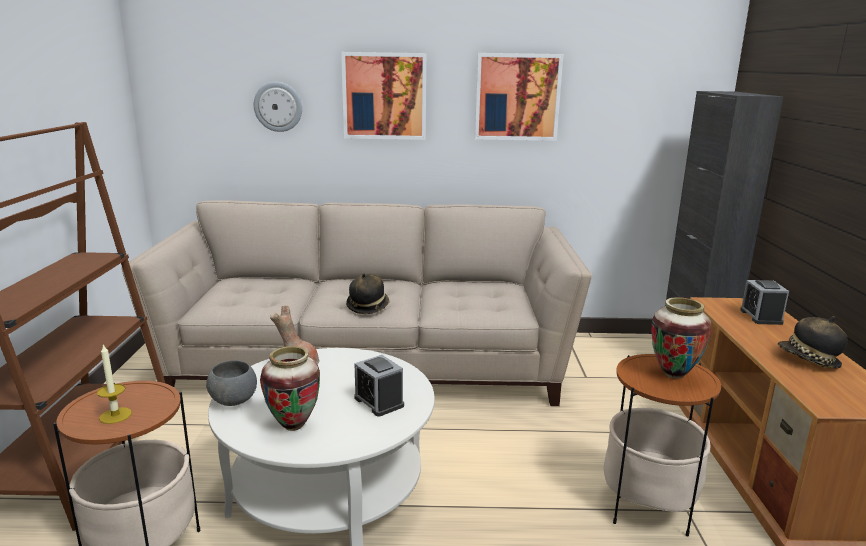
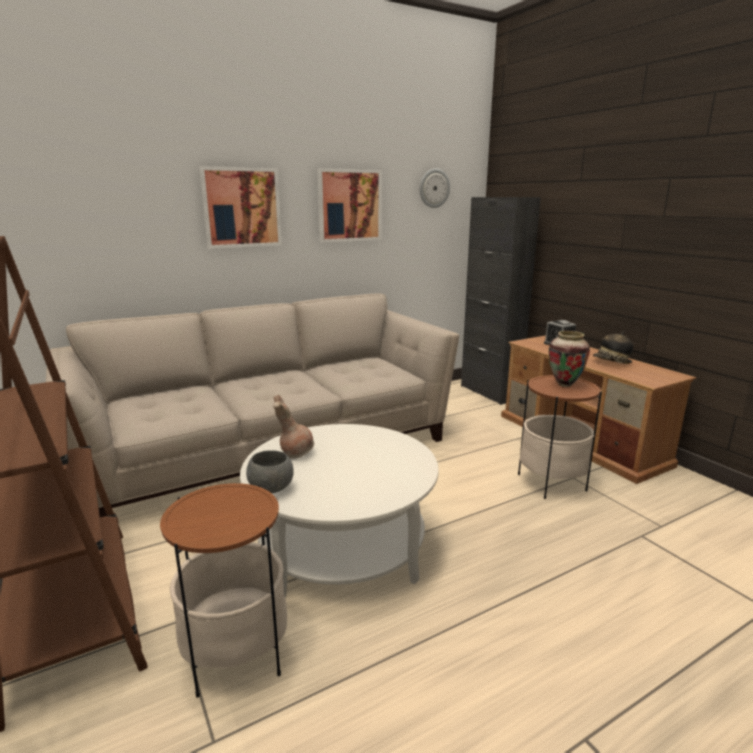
camera: 30 degrees left, 0 degrees up
candle [97,344,132,424] -> none
wall clock [254,82,302,132] -> wall clock moved to [420,168,450,208]
vase [260,346,320,431] -> none
hat [346,273,389,314] -> none
alarm clock [354,355,404,417] -> none

